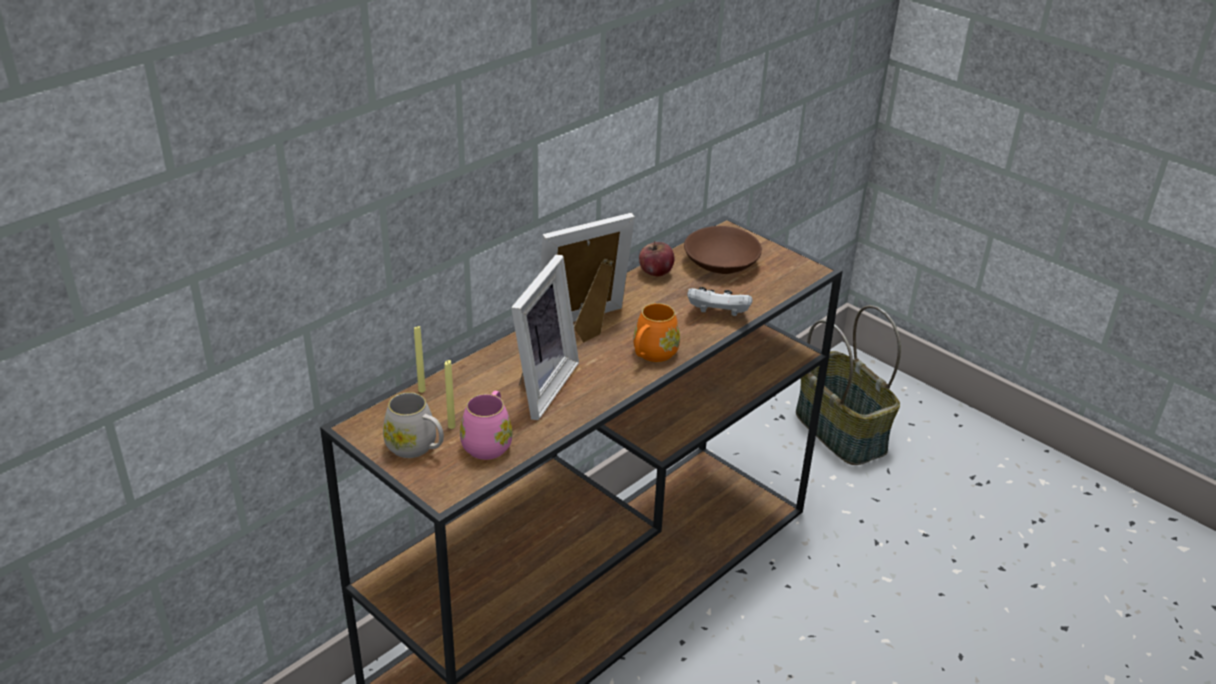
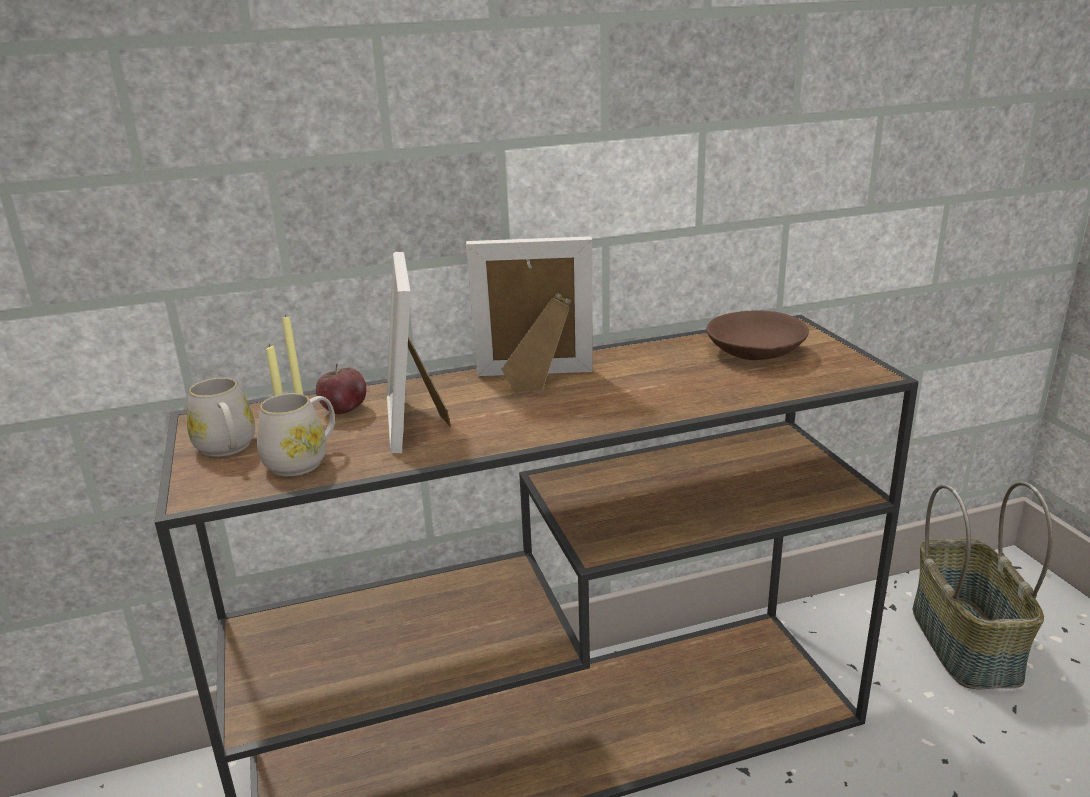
camera: 30 degrees right, 10 degrees down
pink mug [460,391,513,460] -> white mug [257,393,335,476]
picture frame [511,255,579,420] -> picture frame turned 120 degrees clockwise [387,252,451,454]
orange mug [633,303,680,362] -> none
apple [639,241,674,276] -> apple moved to [316,364,366,414]
white game controller [687,287,753,316] -> none

